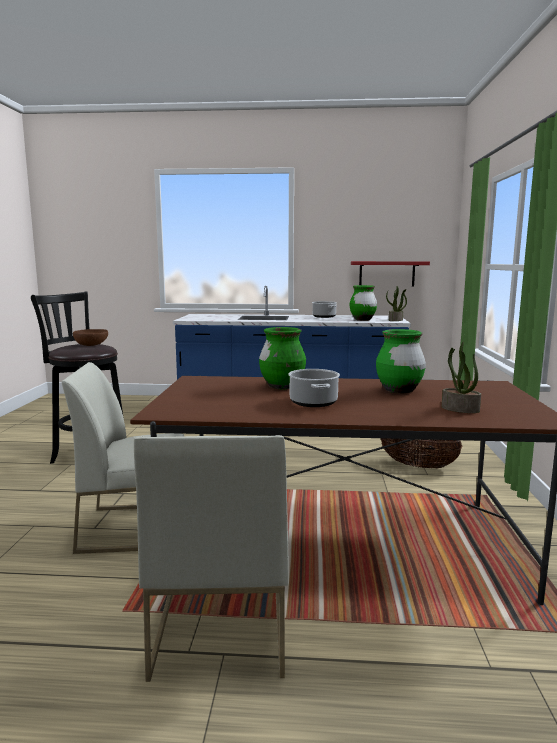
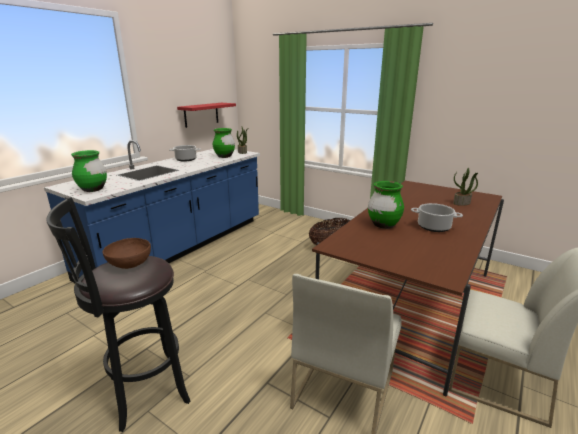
camera: 60 degrees left, 10 degrees up
green vase [376,329,426,394] -> green vase moved to [71,150,107,192]

